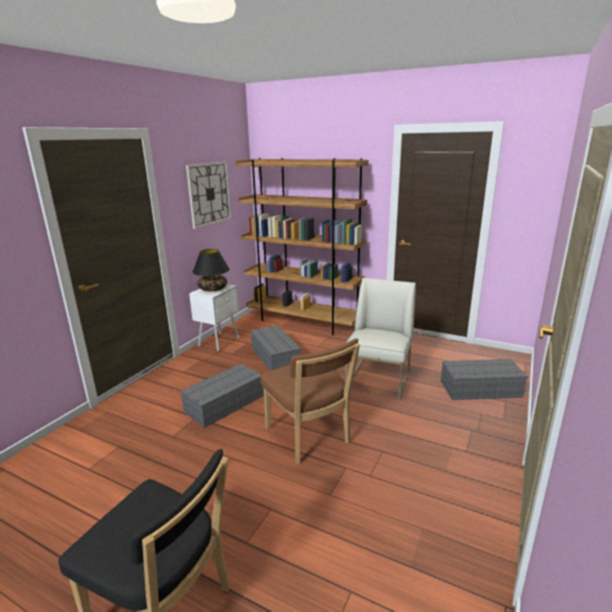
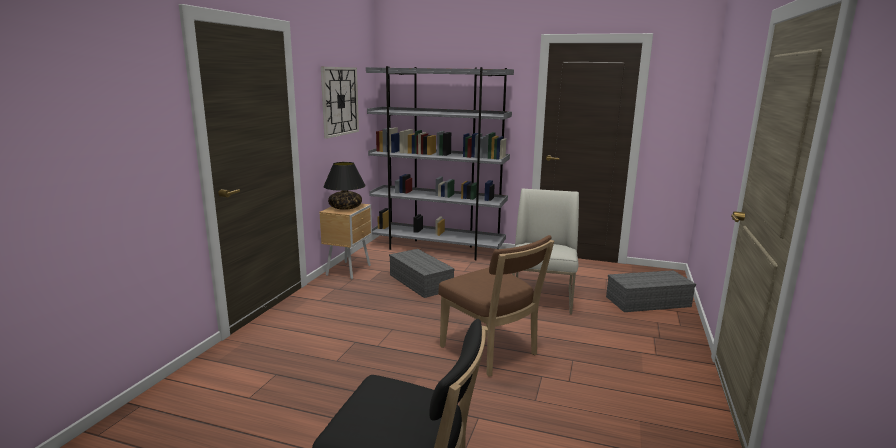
camera: 10 degrees left, 5 degrees down
grey storage box [180,364,264,428] -> none
white nightstand [189,284,239,351] -> brown nightstand [319,204,372,280]
brown bookcase [236,158,369,335] -> grey bookcase [366,66,514,260]

